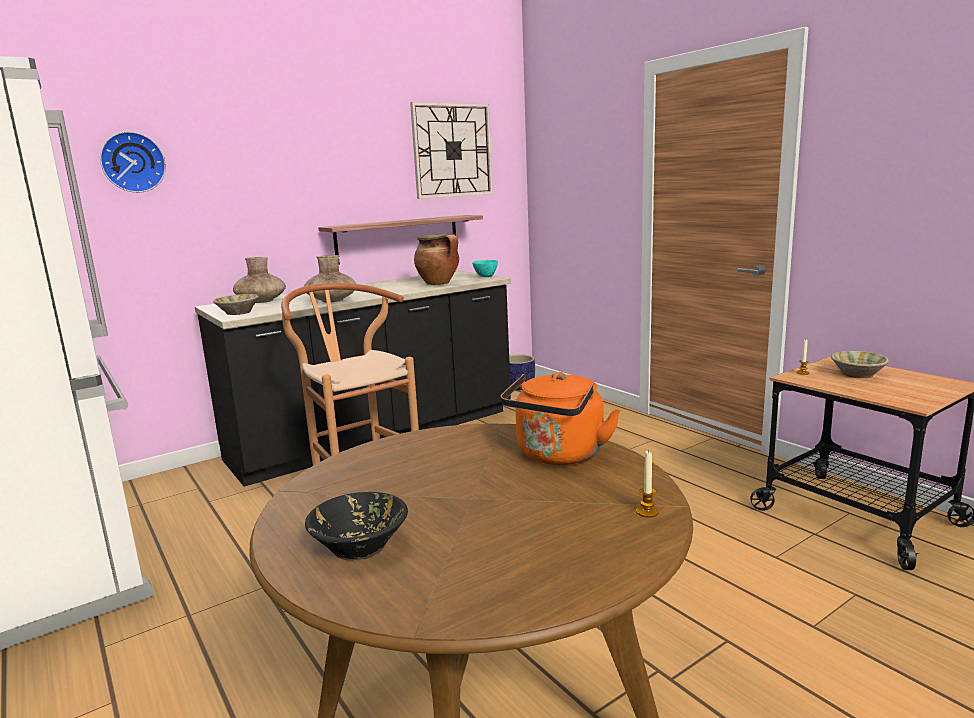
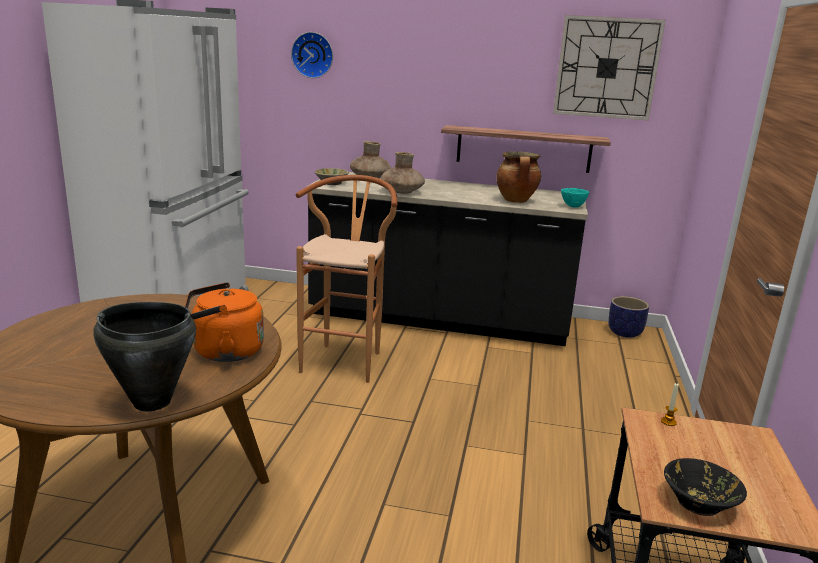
camera: 45 degrees right, 5 degrees up
black bowl [305,492,408,561] -> black bowl moved to [664,458,747,516]
candle [636,450,659,518] -> black cooking pot [93,302,196,411]
beige bowl [831,351,889,378] -> none

